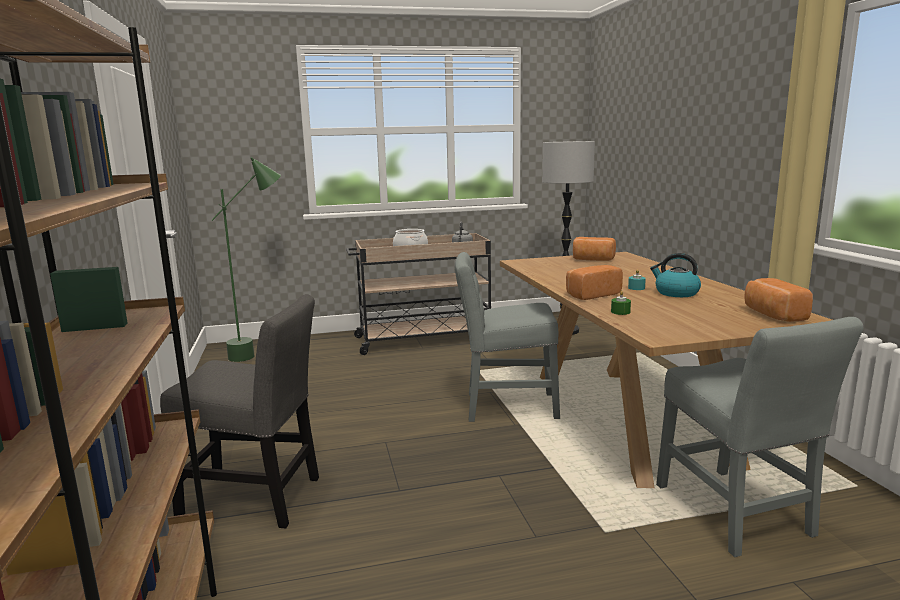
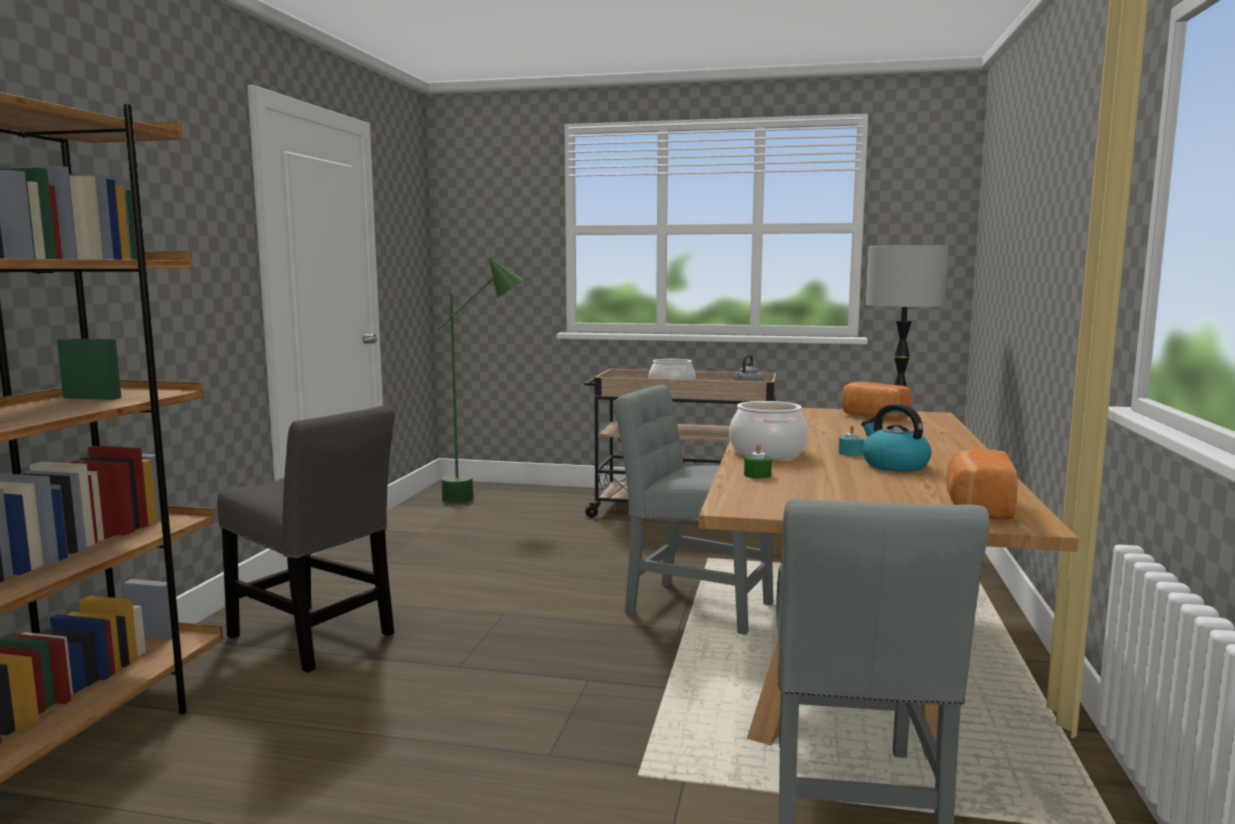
camera: 25 degrees right, 5 degrees down
bread [566,265,623,300] -> cooking pot [729,401,808,459]

